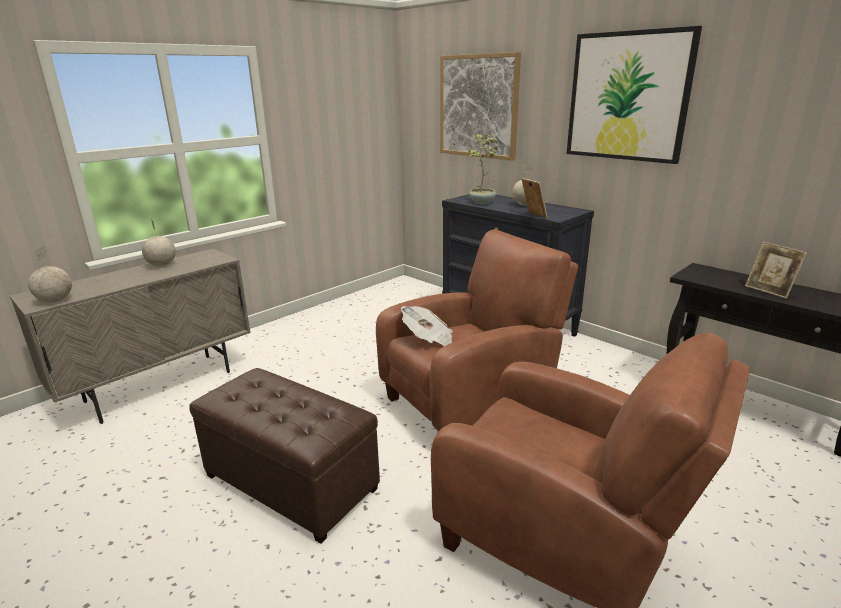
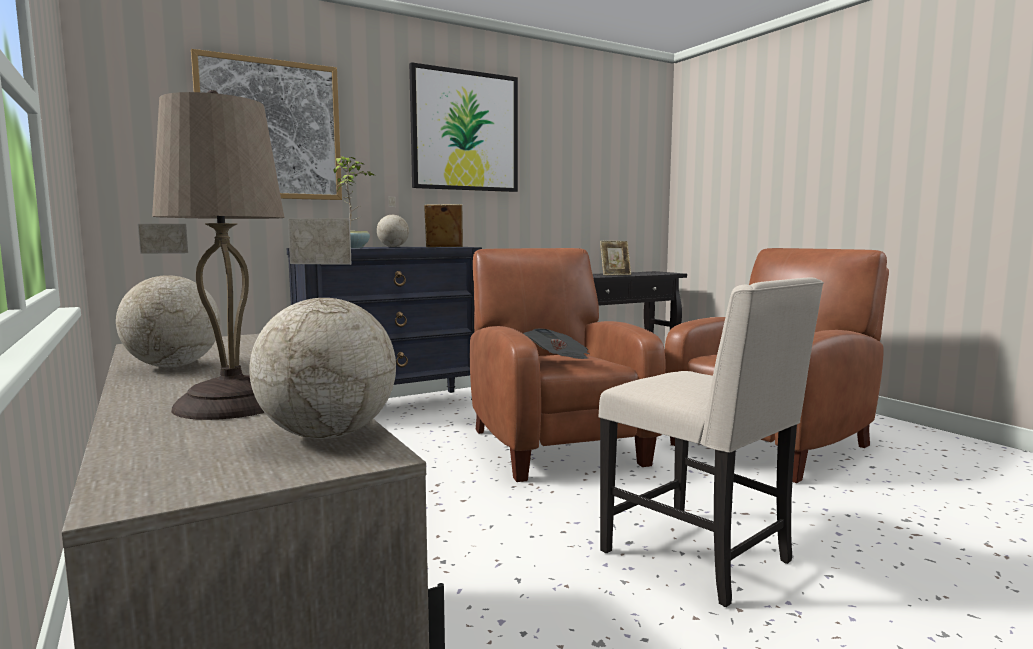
camera: 75 degrees left, 15 degrees down
brown ottoman [189,368,380,544] -> beige chair [599,277,824,607]
none -> beige table lamp [152,90,284,420]

